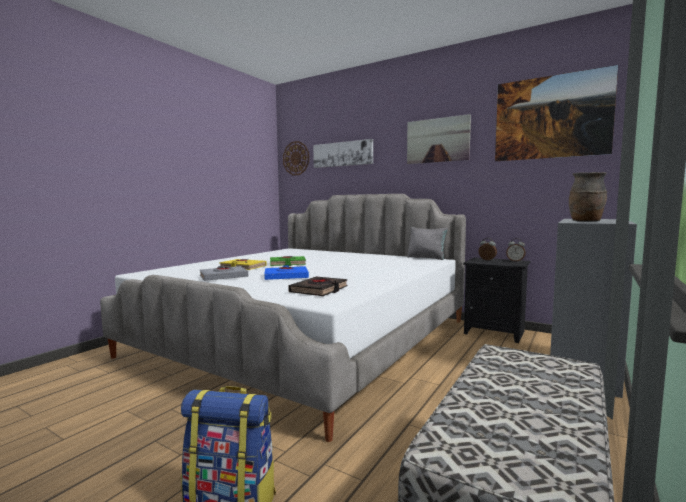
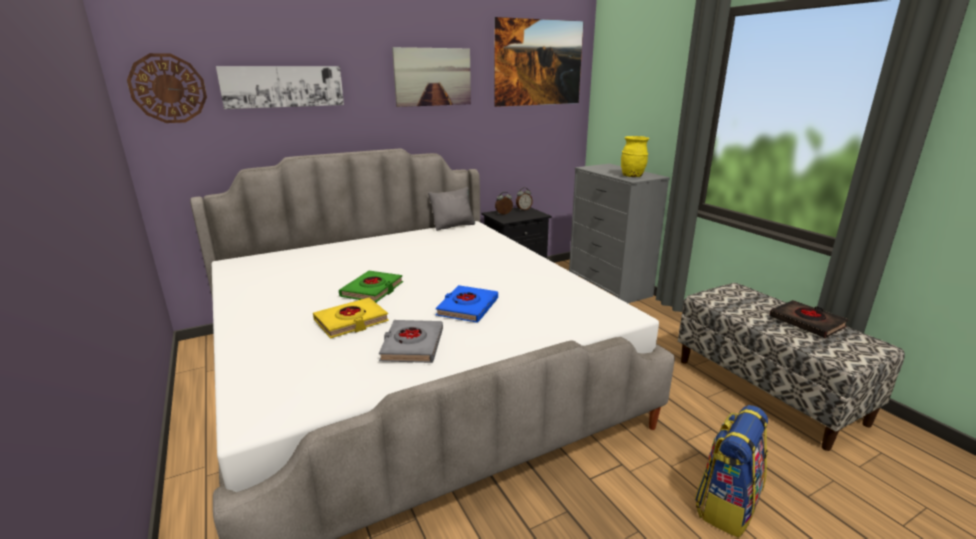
camera: 60 degrees left, 15 degrees up
black book [288,277,348,296] -> black book moved to [769,300,849,338]
brown vase [569,172,607,222] -> yellow vase [621,136,649,177]

